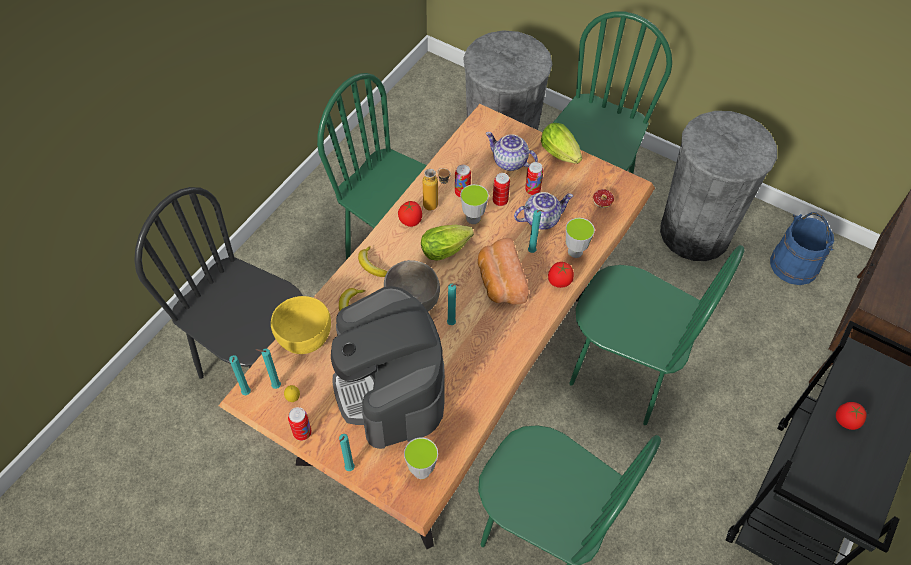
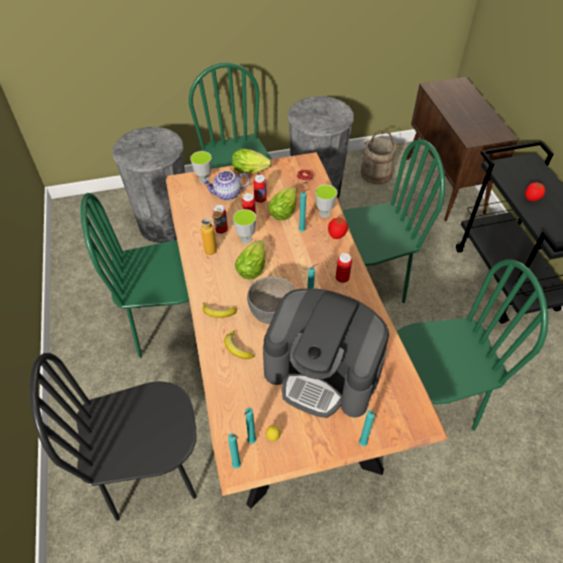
camera: 45 degrees left, 5 degrees down
yellow bowl [271,296,331,354] -> none
can [288,407,312,441] -> can moved to [336,253,352,283]
tomato [398,201,422,227] -> none
cup [404,437,438,479] -> cup moved to [190,151,212,183]
bread [478,238,529,305] -> none
teapot [514,192,573,230] -> lettuce [268,187,297,220]
blue bucket [770,212,834,285] -> beige bucket [361,130,399,184]

